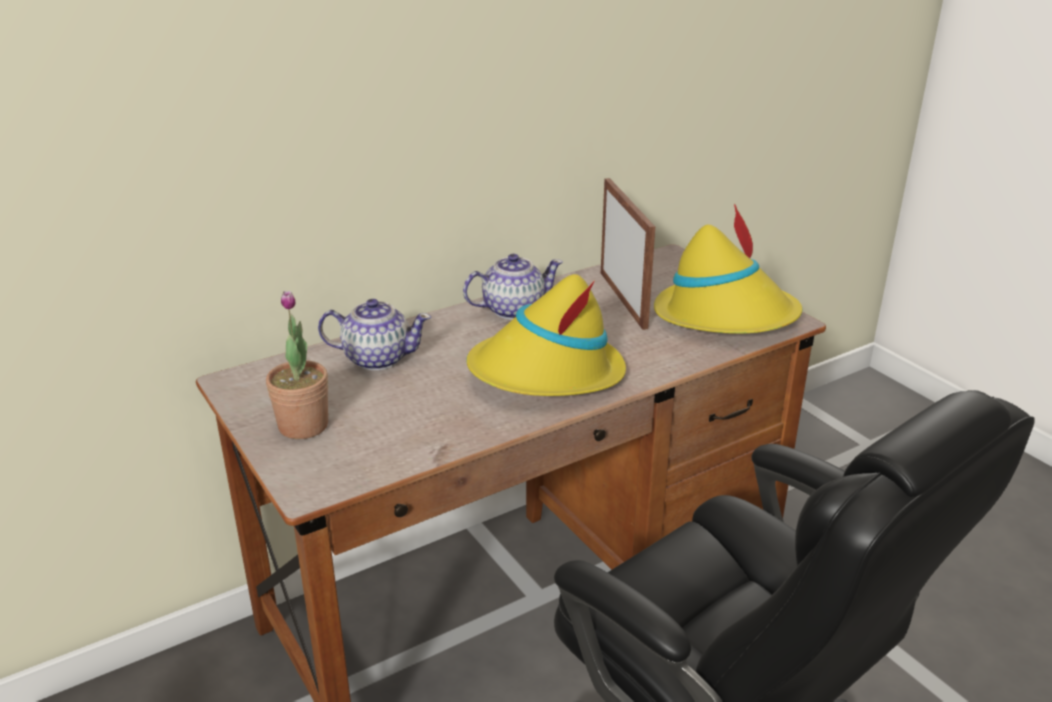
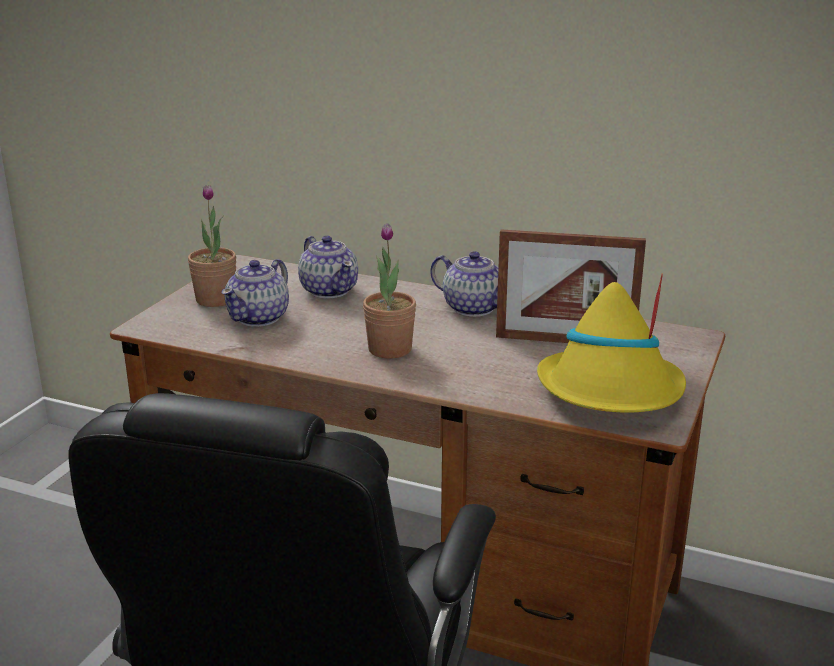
camera: 55 degrees right, 5 degrees down
yellow hat [466,274,626,396] -> potted plant [363,223,416,358]
picture frame [601,178,655,330] -> picture frame turned 60 degrees clockwise [496,229,646,343]
none -> teapot [222,259,289,327]

